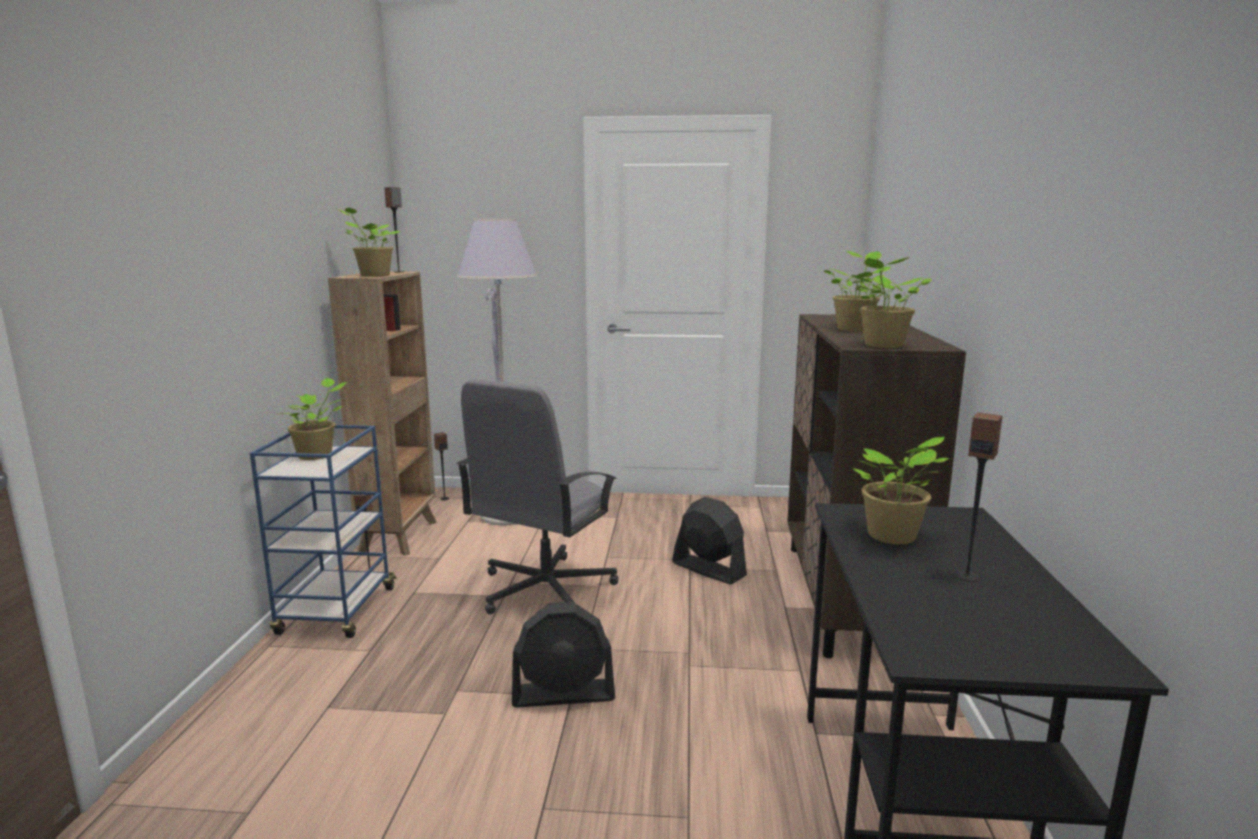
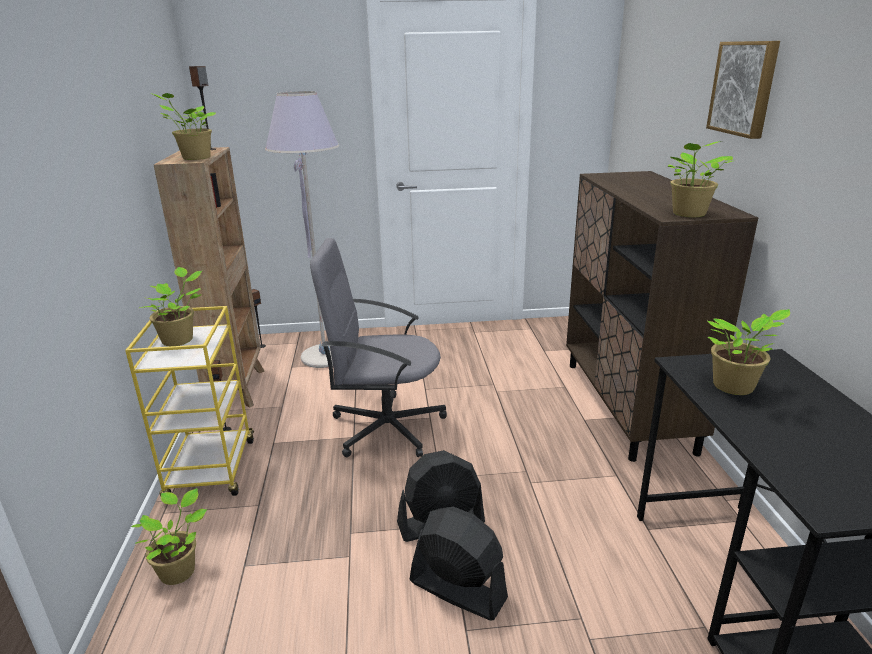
camera: 10 degrees left, 10 degrees up
blue cart [250,425,397,638] -> yellow cart [125,306,254,497]
grey office chair [457,379,619,614] -> grey office chair turned 75 degrees clockwise [310,238,447,457]
black fan [672,497,747,585] -> black fan moved to [409,507,508,621]
potted plant [824,251,891,331] -> potted plant moved to [131,488,207,585]
speaker [956,413,1002,582] -> none
none -> picture [706,41,780,139]

